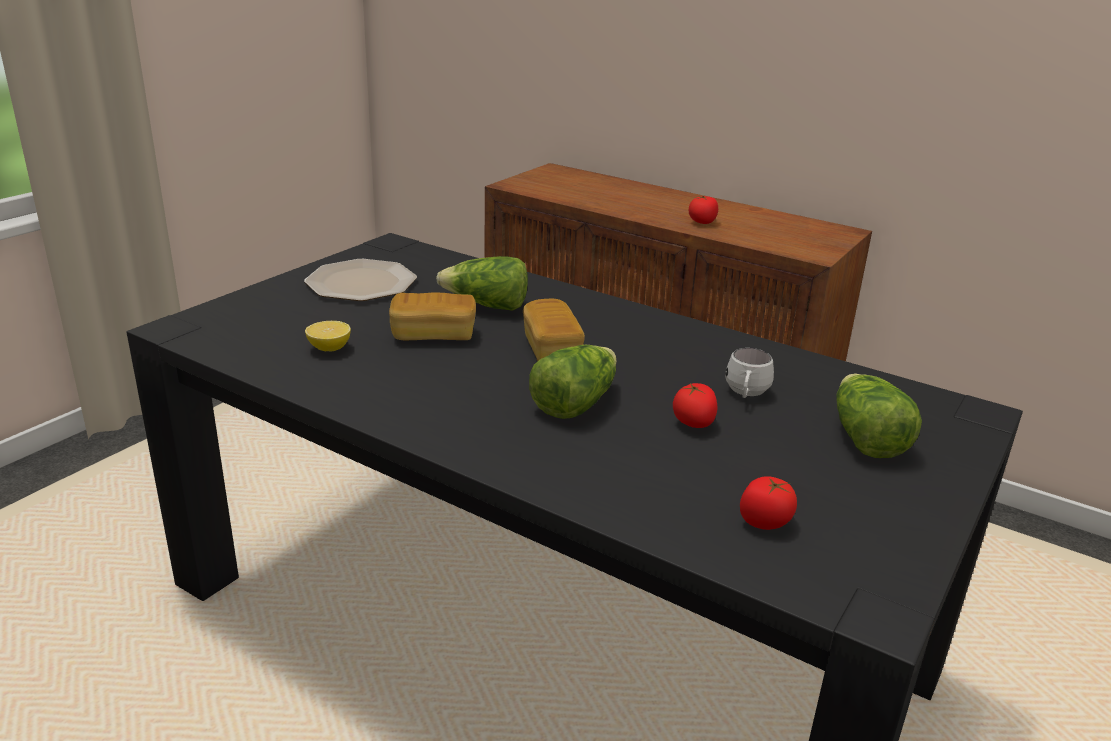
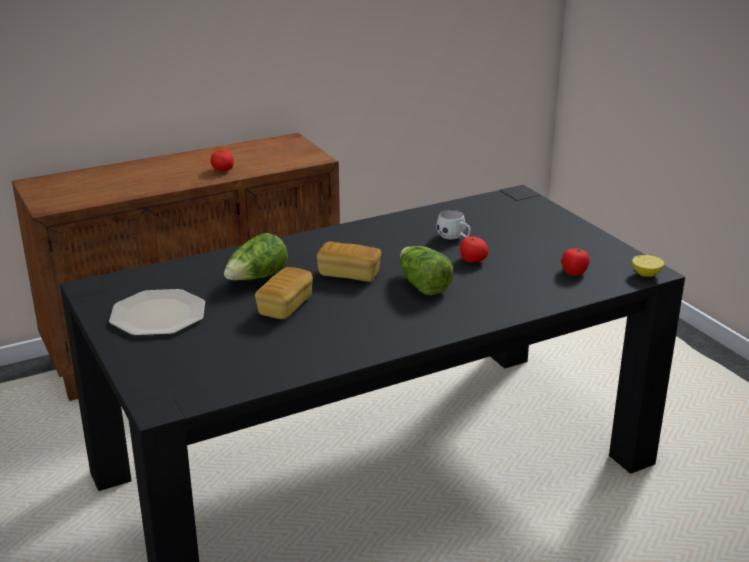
camera: 60 degrees left, 0 degrees up
lemon [305,321,351,351] -> lemon moved to [632,255,664,277]
lettuce [836,374,922,458] -> none

